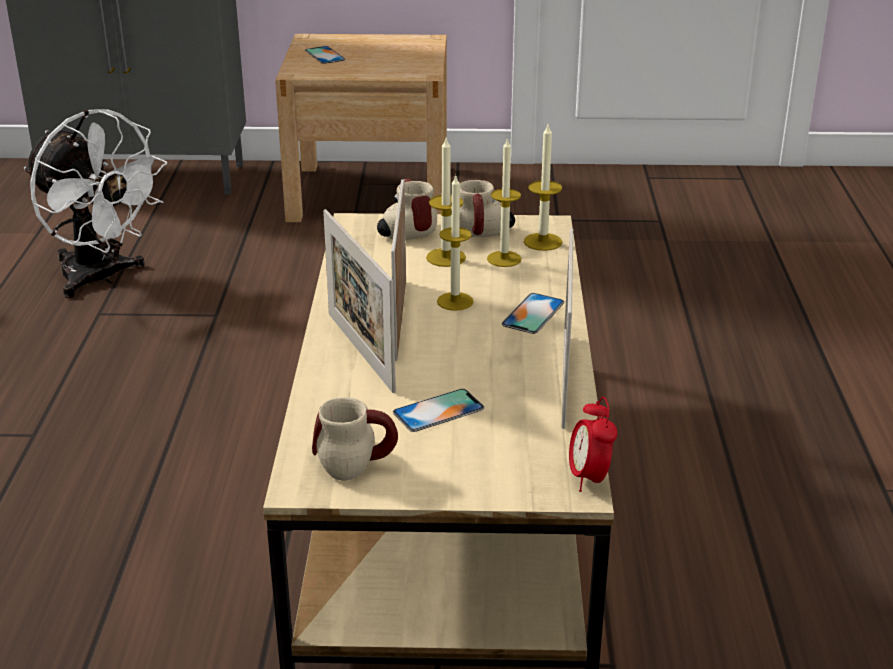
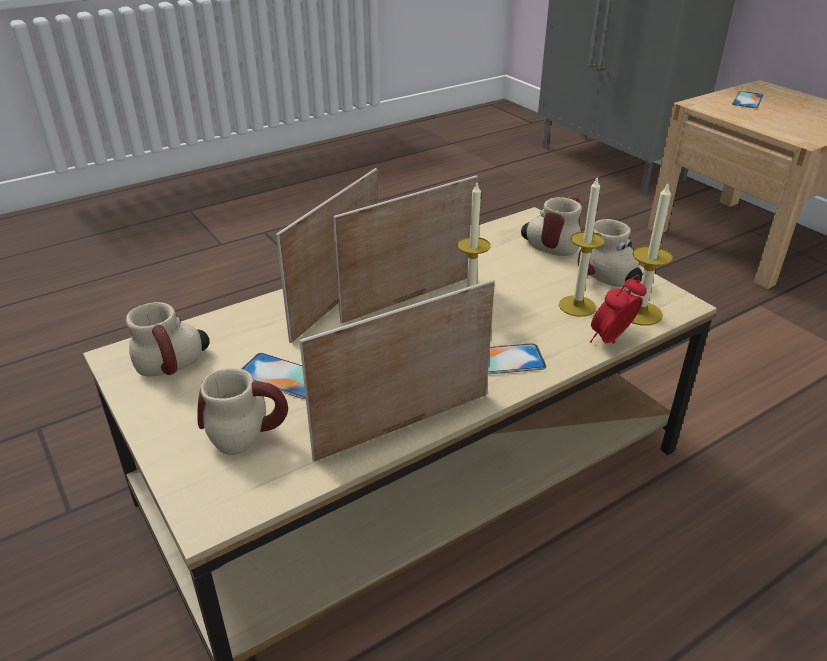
camera: 55 degrees right, 5 degrees up
white fan [24,109,167,299] -> none
candle [426,138,466,267] -> none
alarm clock [569,397,618,492] -> alarm clock moved to [590,275,647,344]
none -> mug [197,368,288,455]

